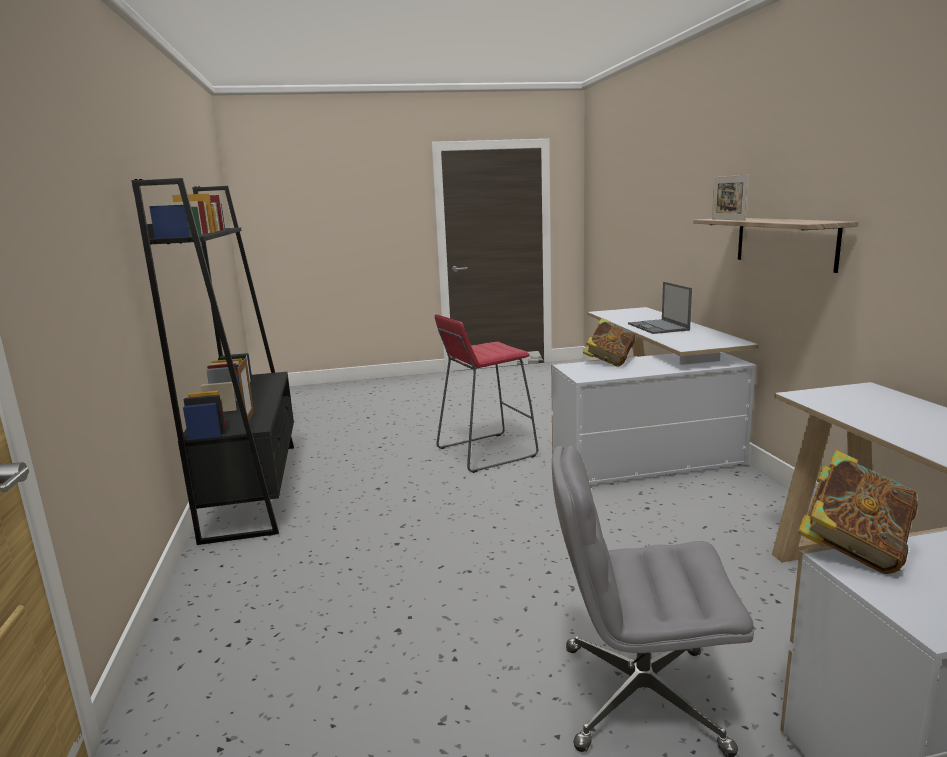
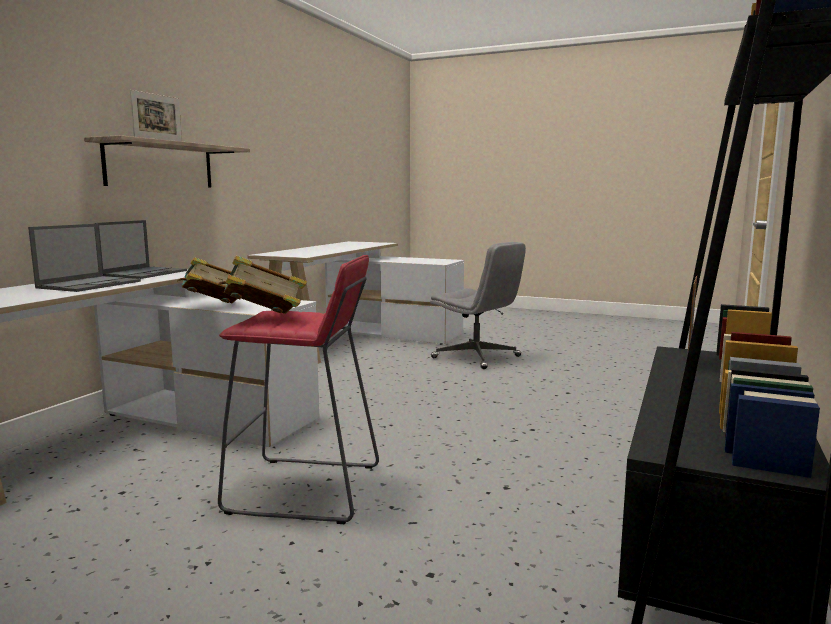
camera: 145 degrees left, 5 degrees down
book [797,450,918,574] -> book moved to [218,256,307,314]
none -> laptop [95,220,187,279]

